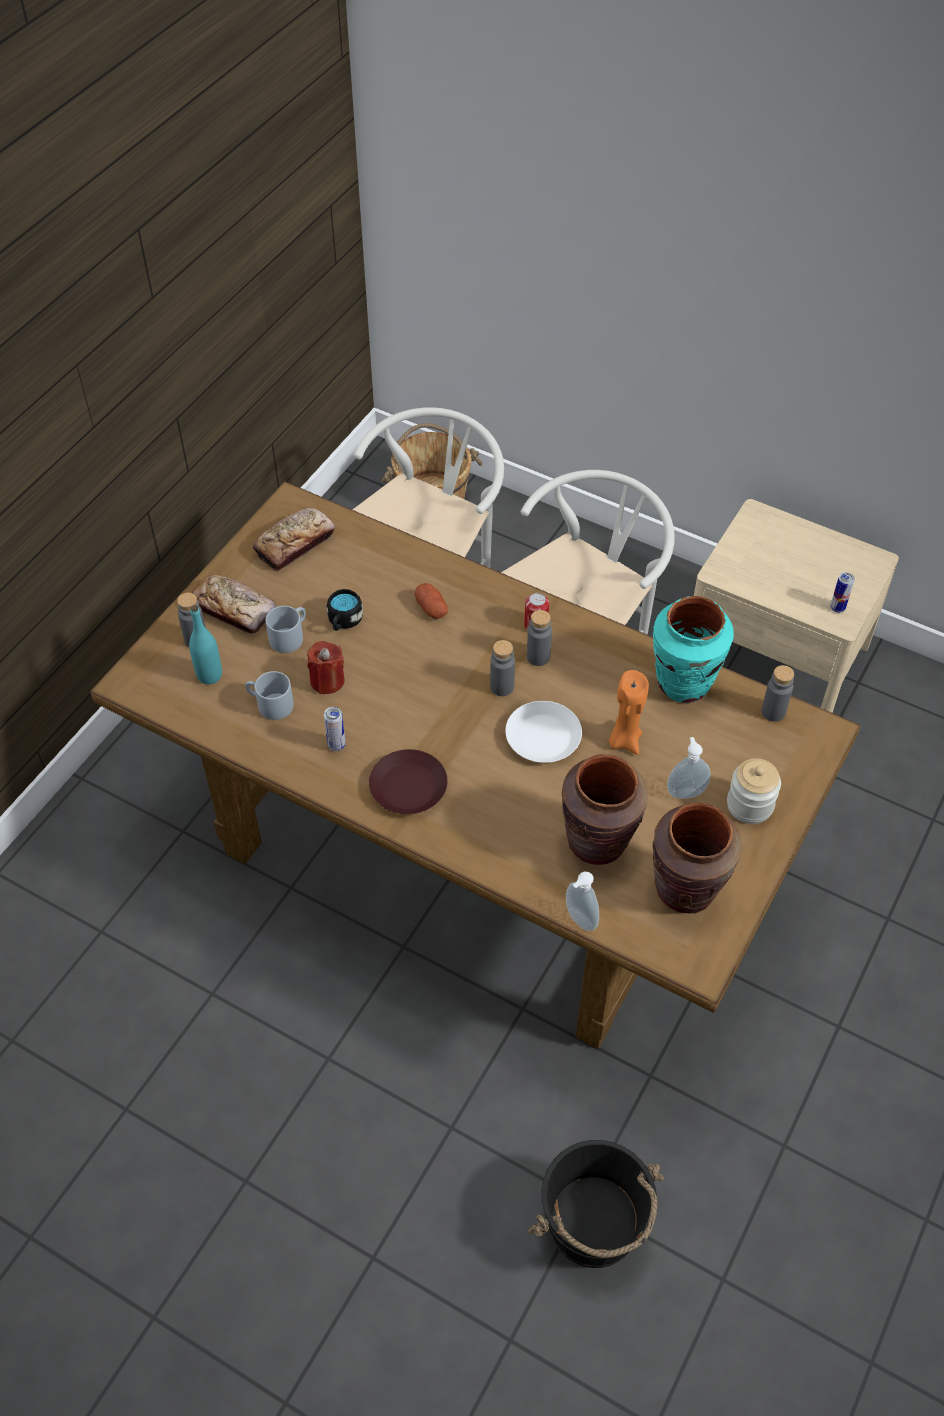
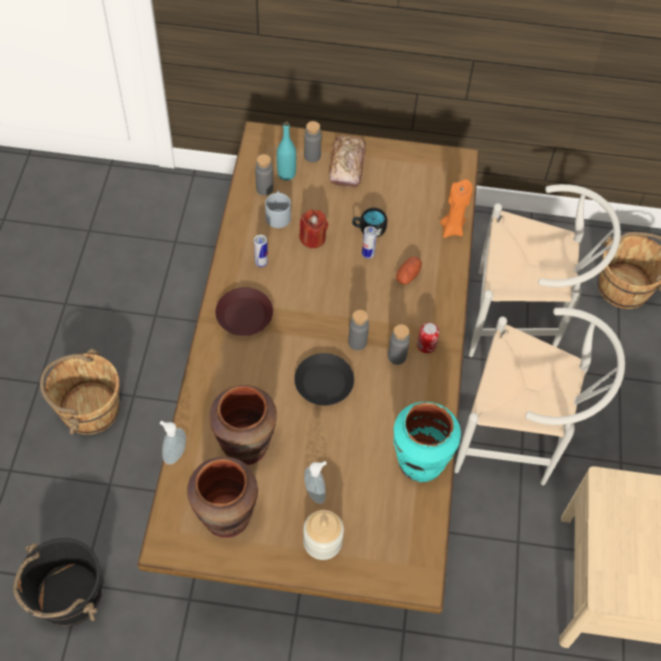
camera: 65 degrees right, 5 degrees up
bread [253,508,335,572] -> none
grey mug [265,606,306,653] -> none
white plate [505,701,582,763] -> black plate [294,353,354,405]
orange candle [609,670,649,754] -> orange candle moved to [440,179,473,238]
grey bottle [761,665,794,722] -> grey bottle moved to [255,154,273,196]
can [830,572,855,613] -> can moved to [362,226,377,259]
none -> brown bucket [40,348,120,435]

